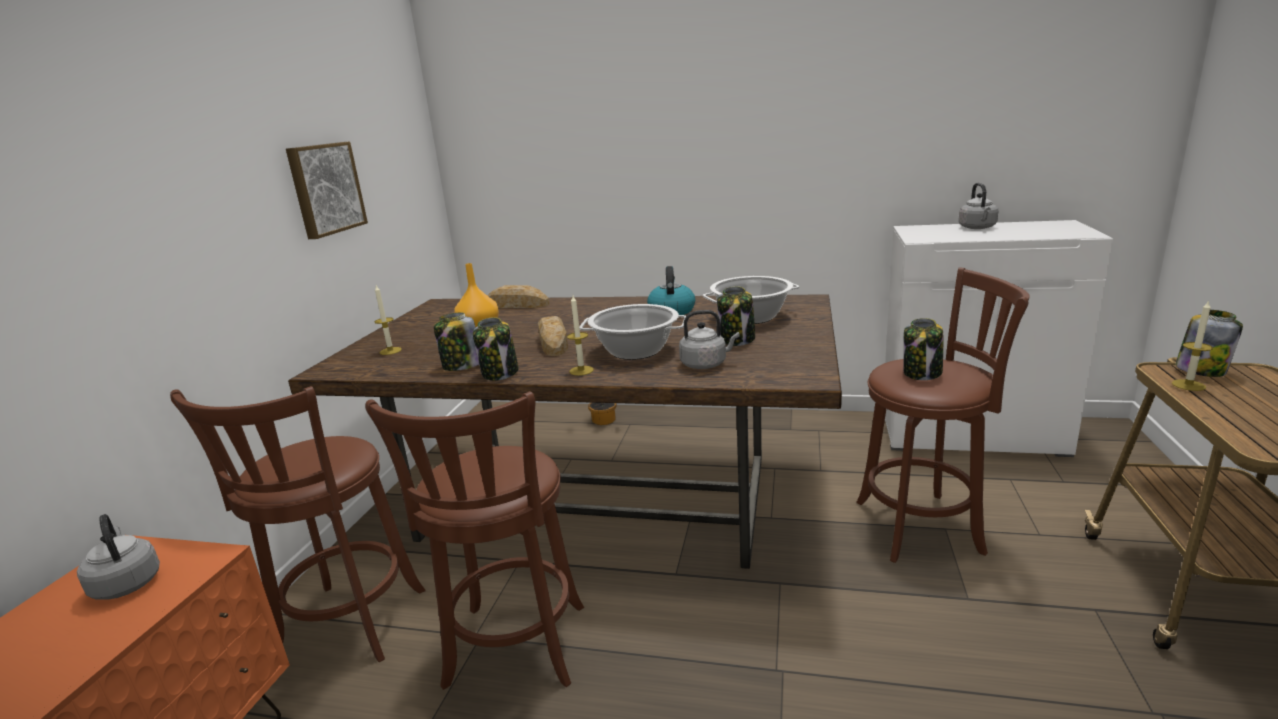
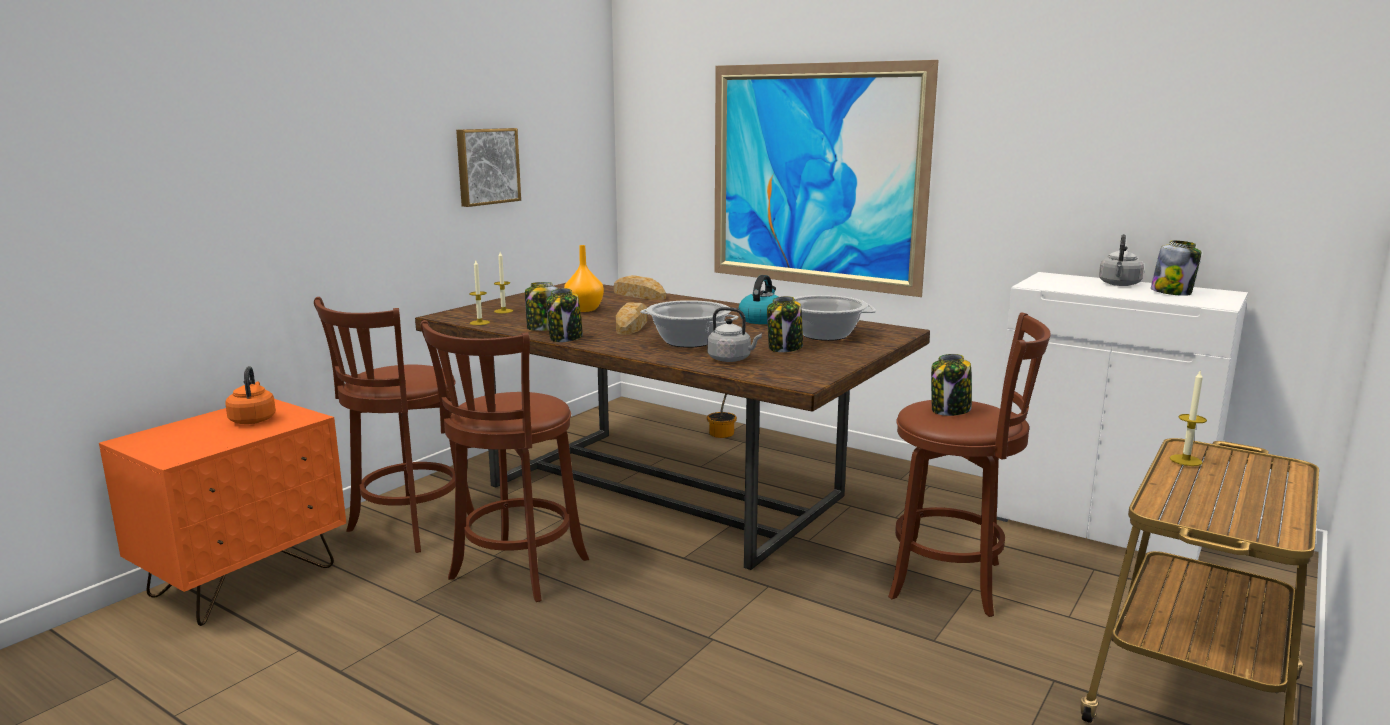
camera: 20 degrees right, 5 degrees down
grey kettle [77,514,160,600] -> orange kettle [225,366,276,424]
candle [567,296,594,376] -> candle moved to [469,260,490,325]
jar [1175,310,1243,377] -> jar moved to [1151,240,1202,296]
none -> picture [714,60,939,297]

